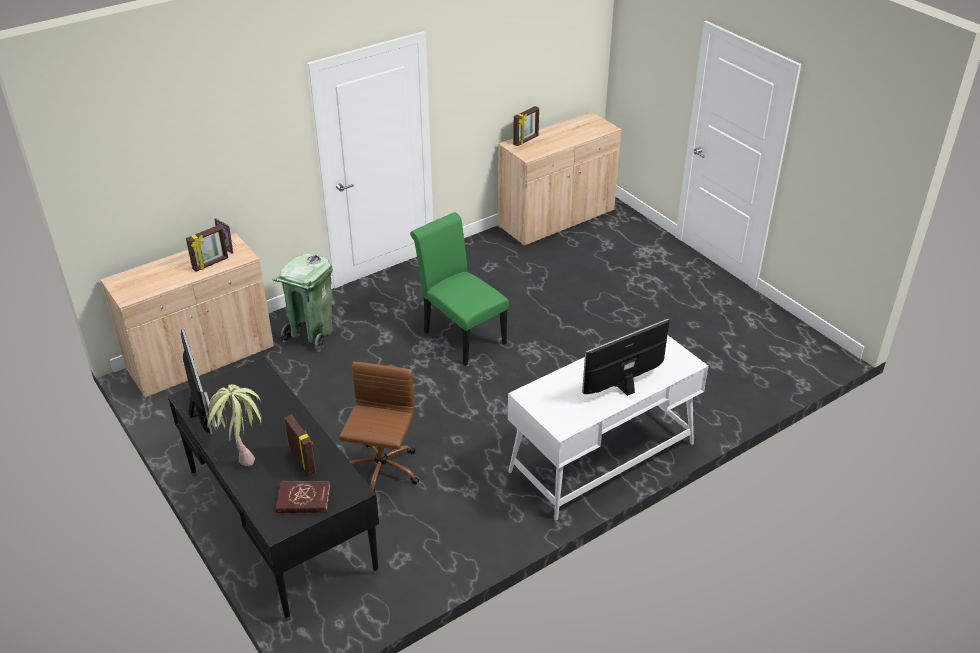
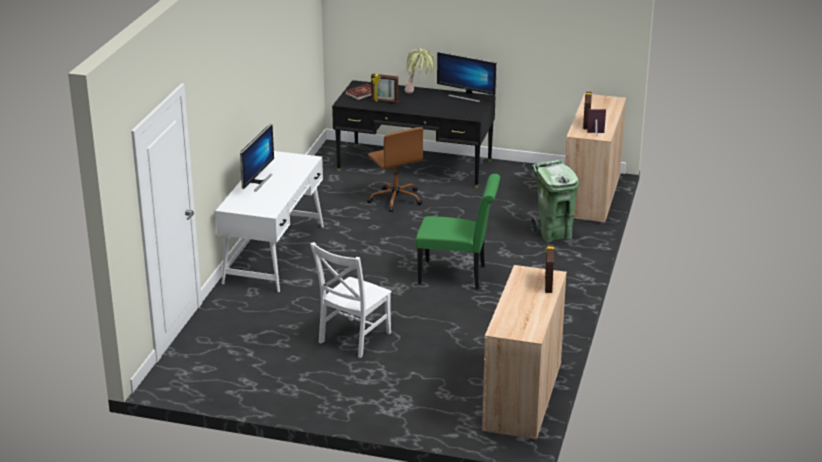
camera: 140 degrees right, 10 degrees down
none -> white chair [310,242,392,358]

